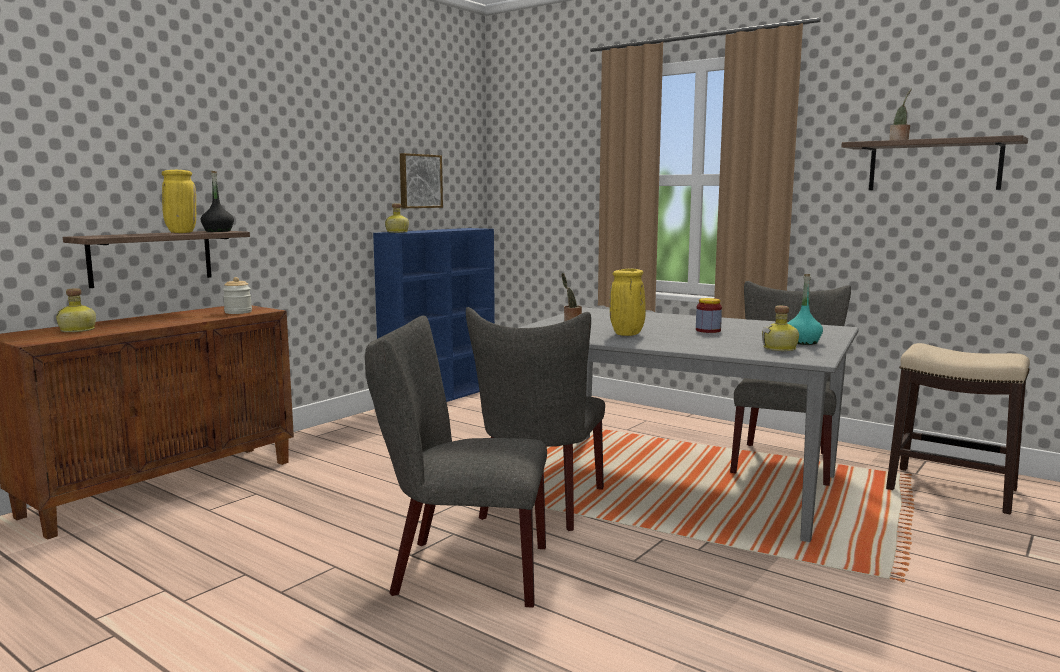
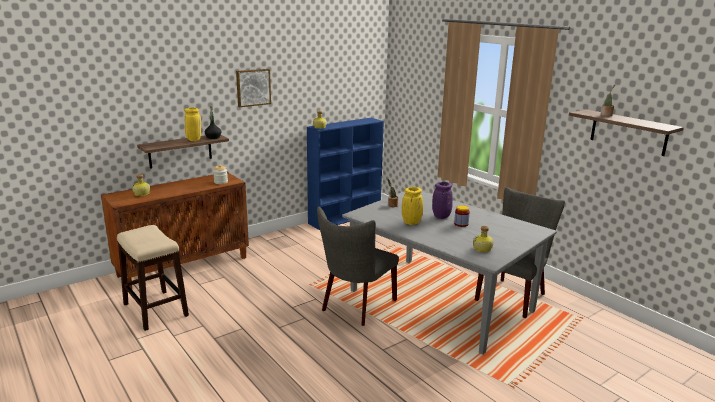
camera: 15 degrees right, 10 degrees up
grey chair [365,316,547,608] -> none
picture [400,153,443,208] -> picture moved to [236,69,271,107]
turquoise bottle [787,274,823,345] -> none
stool [886,343,1030,514] -> stool moved to [117,225,189,331]
none -> purple vase [432,182,453,219]

